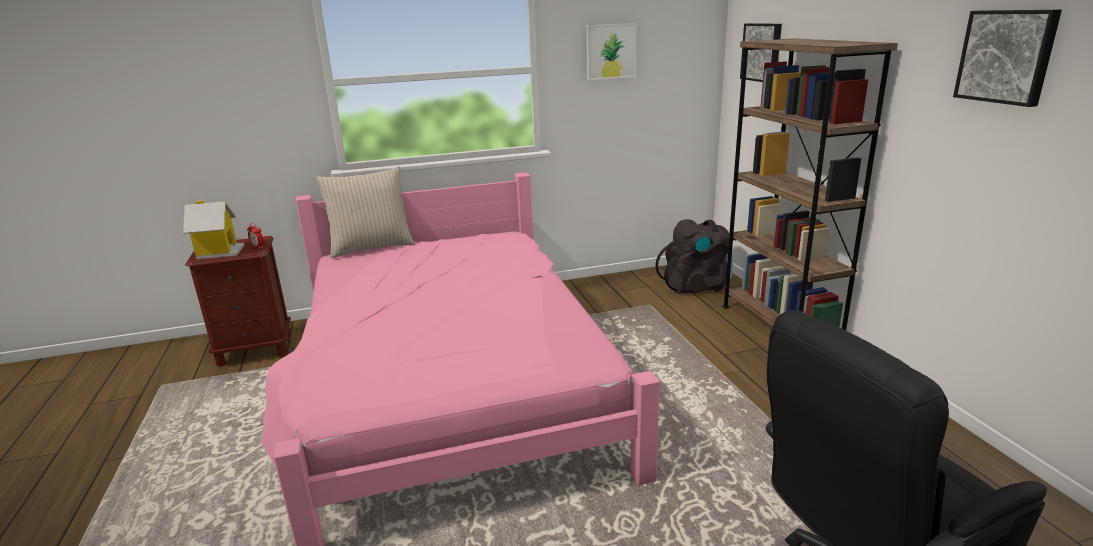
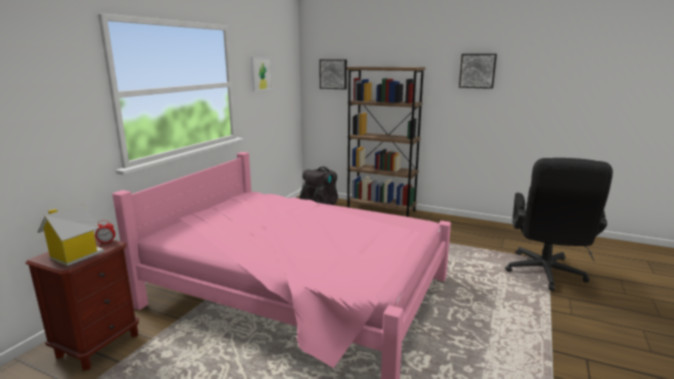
camera: 50 degrees left, 5 degrees down
beige pillow [316,166,415,258] -> none

